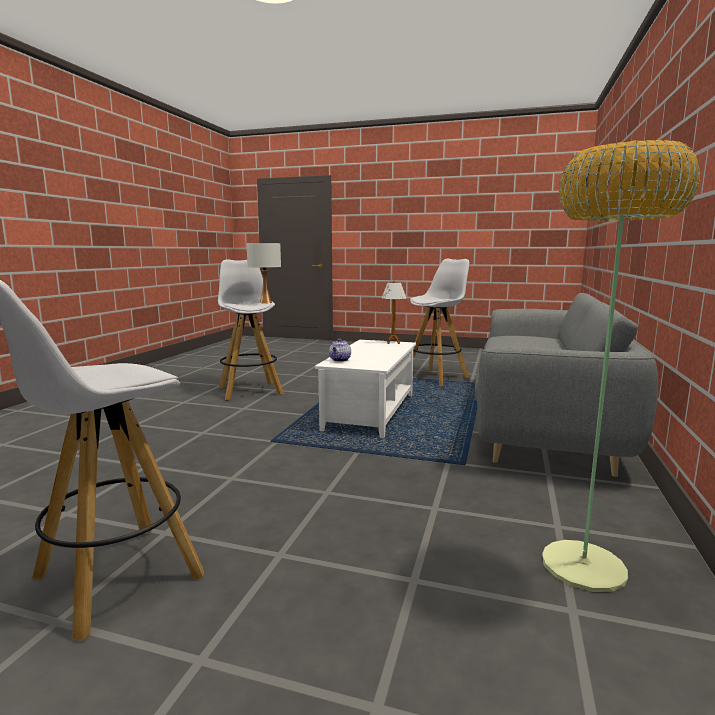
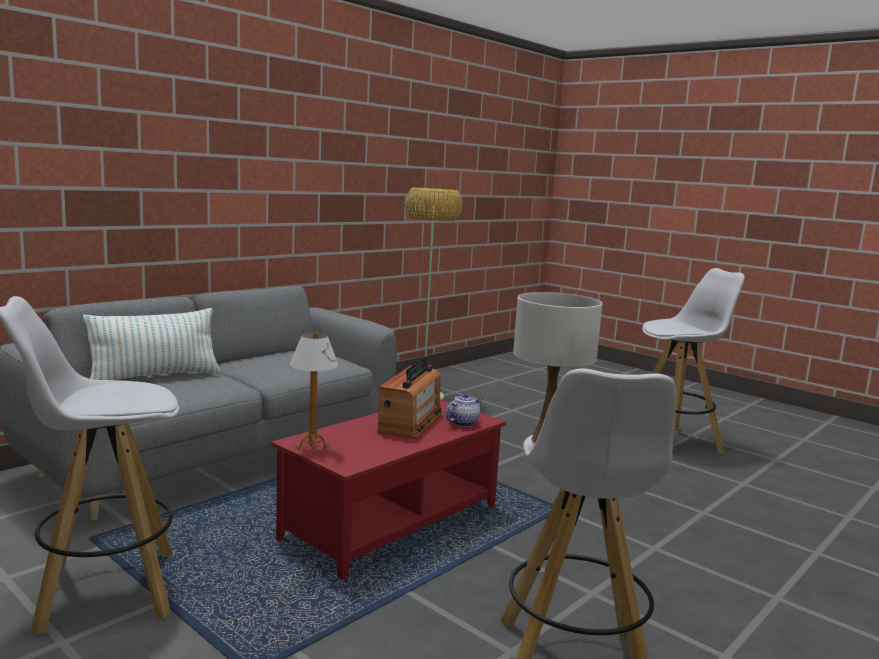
camera: 155 degrees left, 0 degrees up
white coffee table [315,340,416,438] -> red coffee table [272,400,506,579]
none -> pillow [83,308,220,380]
none -> radio [378,357,442,439]

